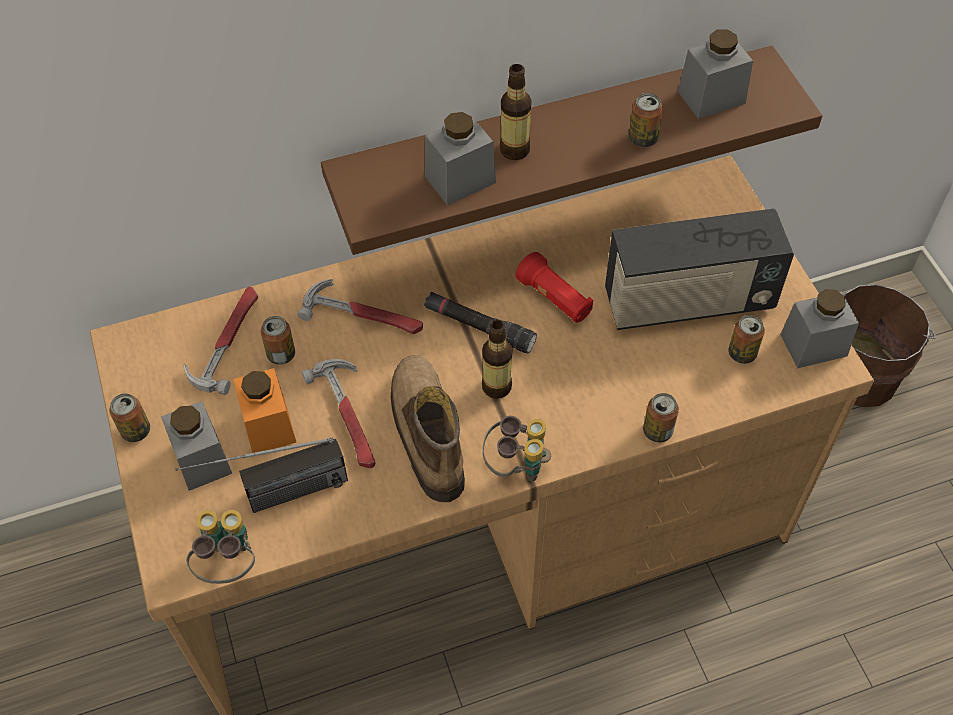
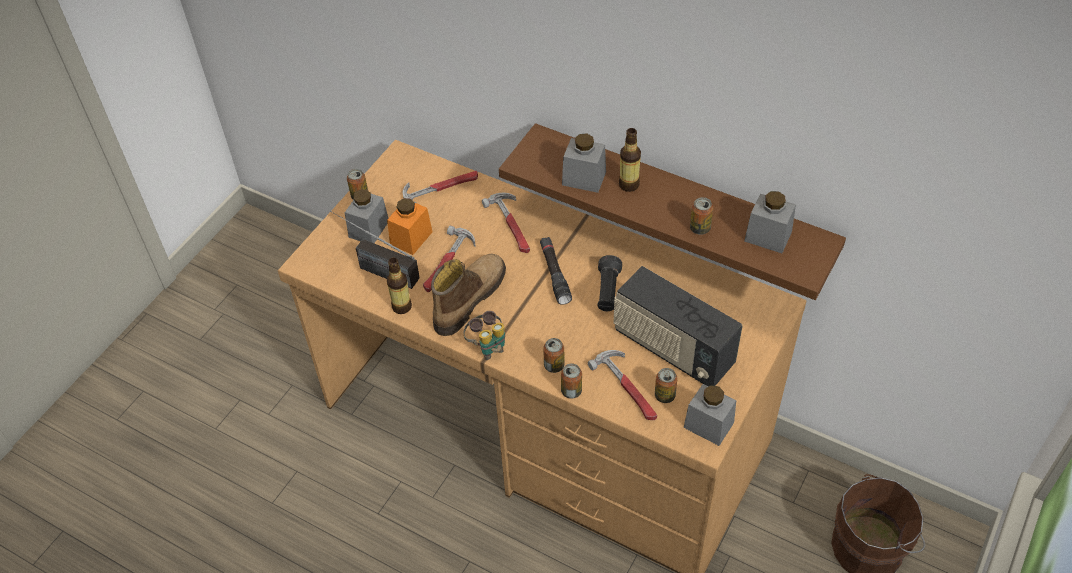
camera: 50 degrees right, 5 degrees down
binoculars [186,510,255,584] -> none
can [261,316,295,365] -> can moved to [543,338,564,373]
bottle [482,320,513,399] -> bottle moved to [387,258,412,314]
red flashlight [516,252,593,323] -> black flashlight [597,255,622,311]
none -> hammer [588,350,657,420]

